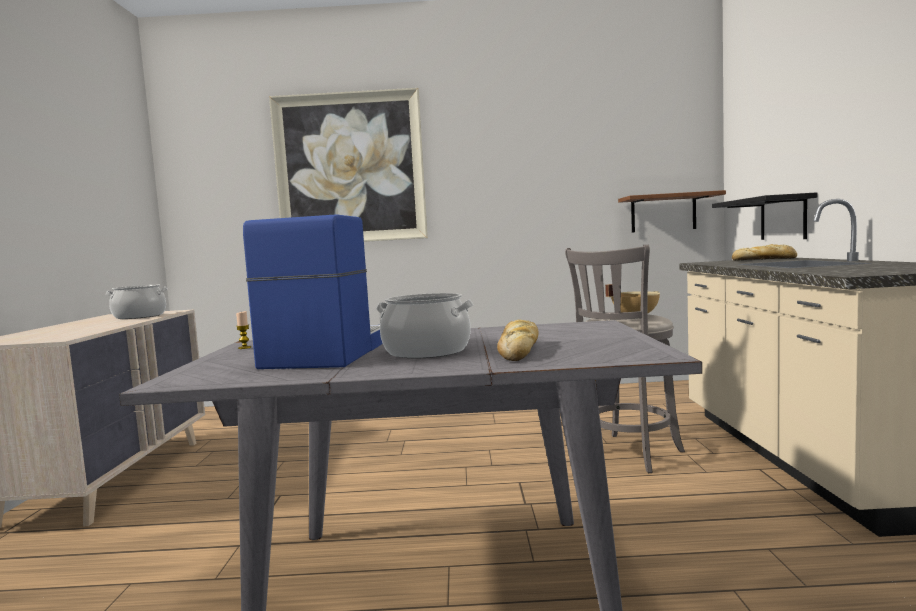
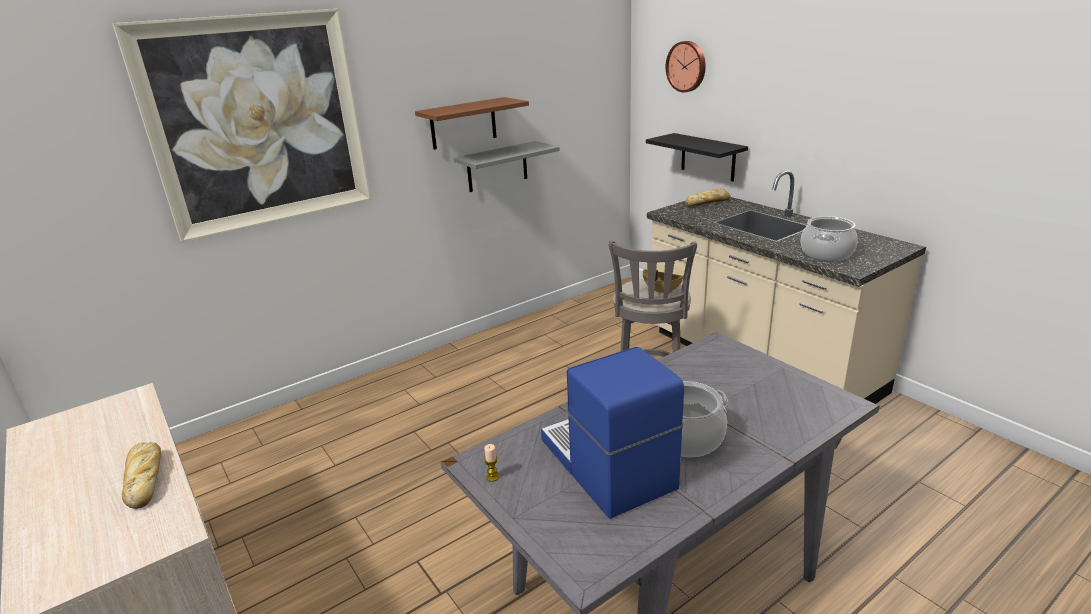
camera: 35 degrees left, 20 degrees up
cooking pot [105,285,168,319] -> cooking pot moved to [801,216,858,261]
bread [497,319,538,361] -> bread moved to [122,442,161,509]
brown shelf [618,190,726,233] -> brown shelf moved to [415,97,529,150]
none -> grey shelf [454,141,560,192]
none -> wall clock [666,41,706,92]

